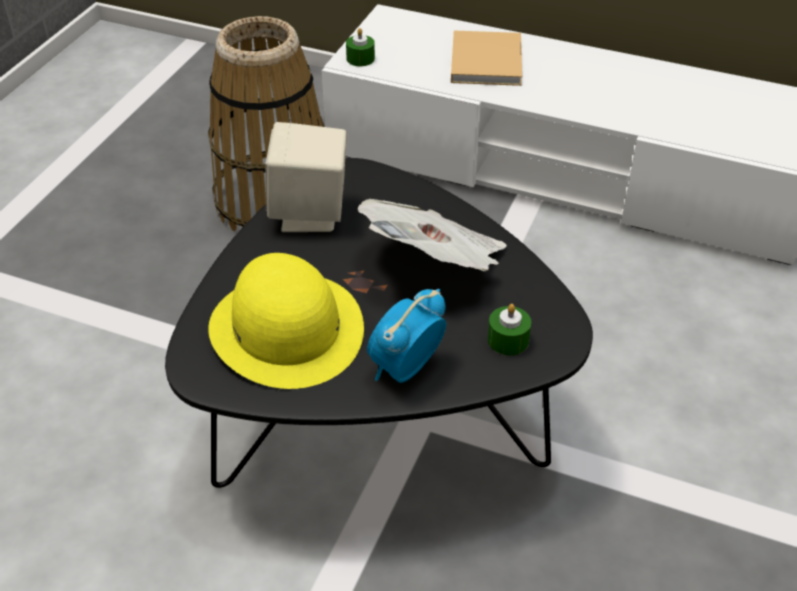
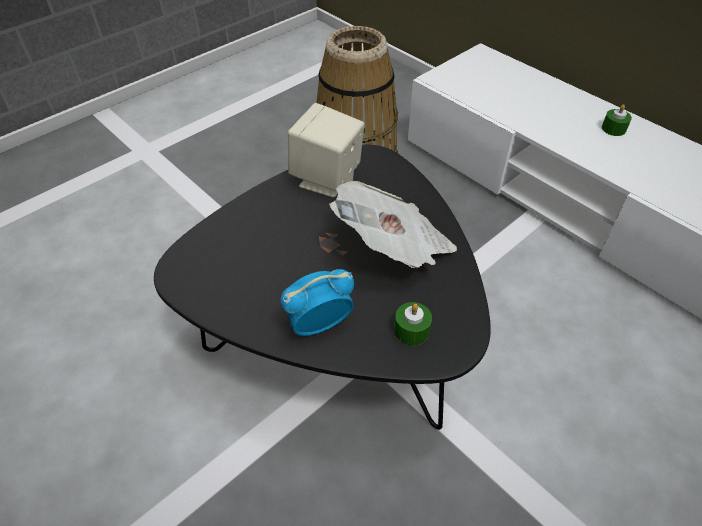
camera: 25 degrees right, 5 degrees up
yellow hat [208,253,364,389] -> none
green candle [346,28,375,66] -> green candle moved to [602,104,632,136]
beige book [451,31,522,86] -> none

